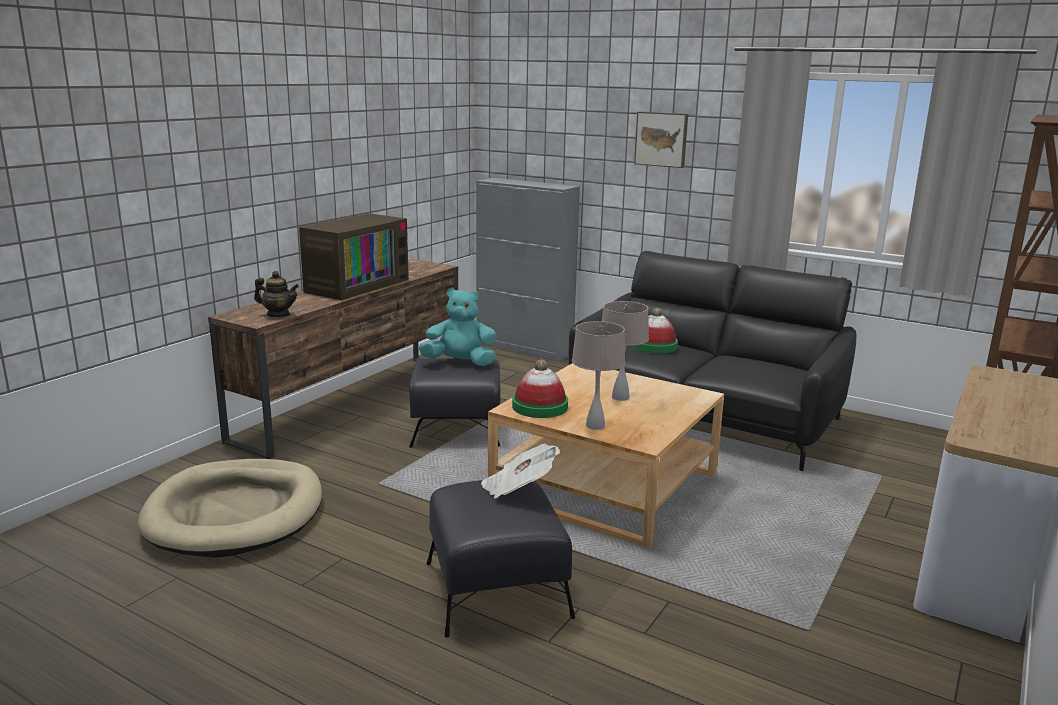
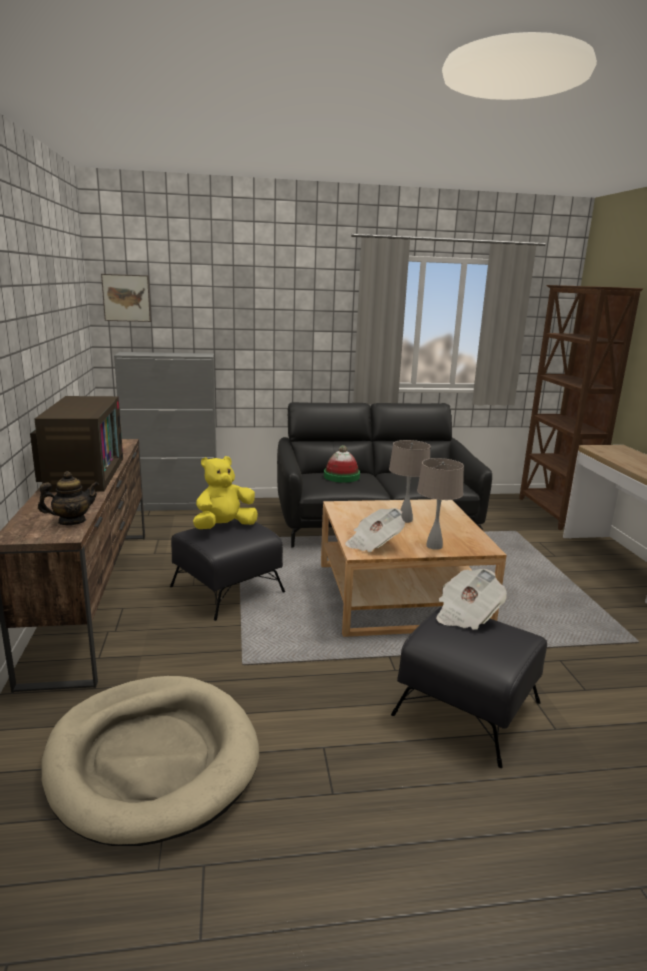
camera: 40 degrees left, 0 degrees up
turquoise plush toy [419,288,496,366] -> yellow plush toy [193,456,258,529]
hat [512,360,568,418] -> newspaper [345,508,405,552]
picture [634,112,688,168] -> picture moved to [101,274,151,322]

